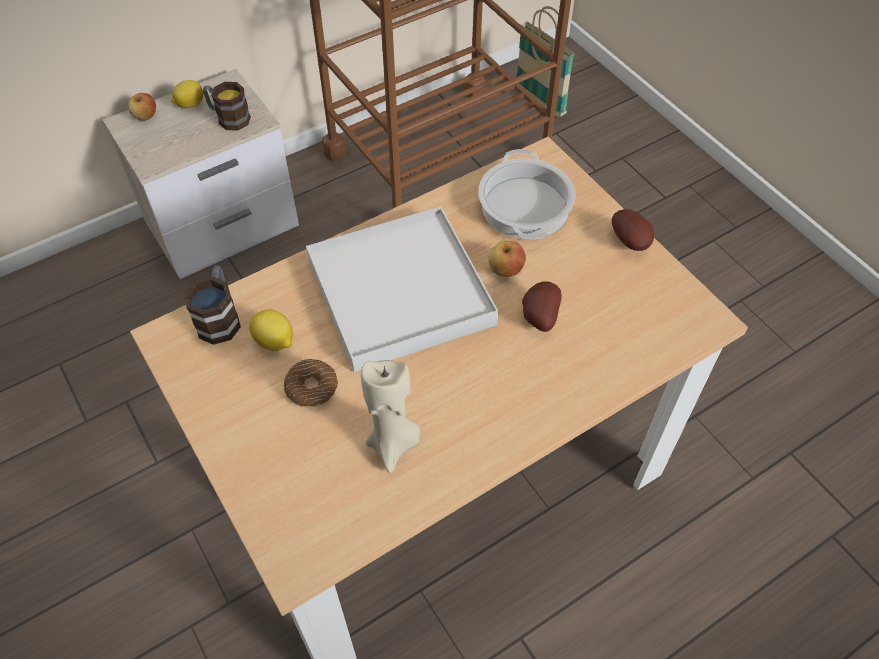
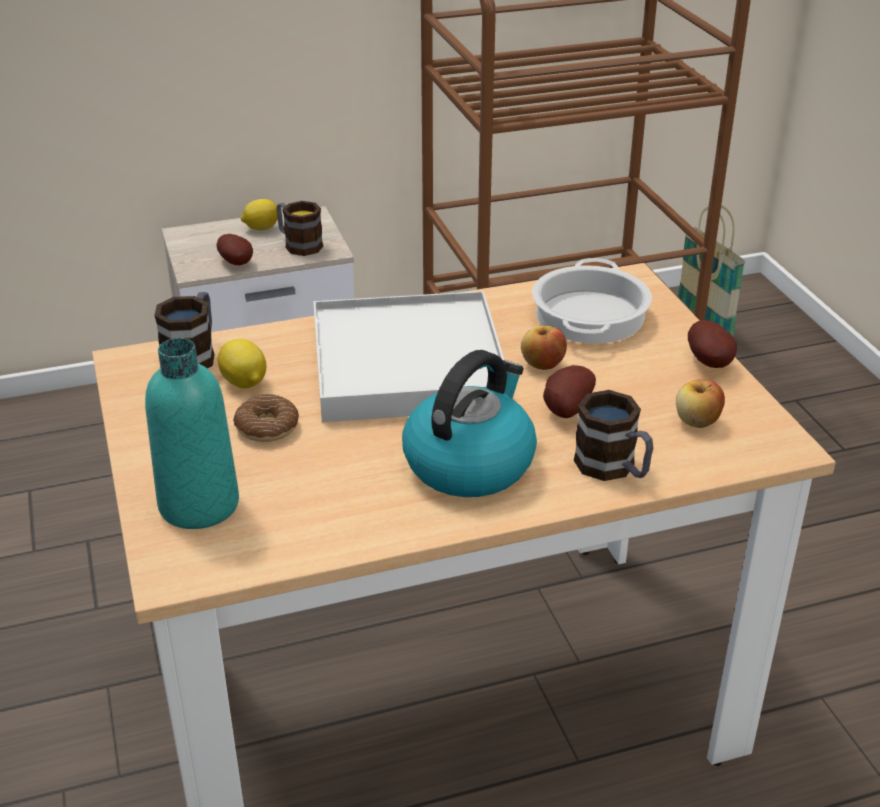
camera: 15 degrees right, 20 degrees down
apple [128,93,156,121] -> apple moved to [676,379,725,428]
beige candle [361,360,420,473] -> none
none -> turquoise bottle [145,338,239,529]
none -> potato [216,234,253,265]
none -> kettle [402,350,537,497]
none -> mug [574,390,653,481]

